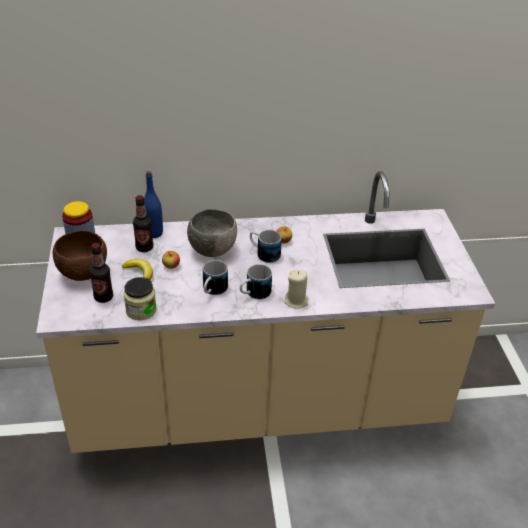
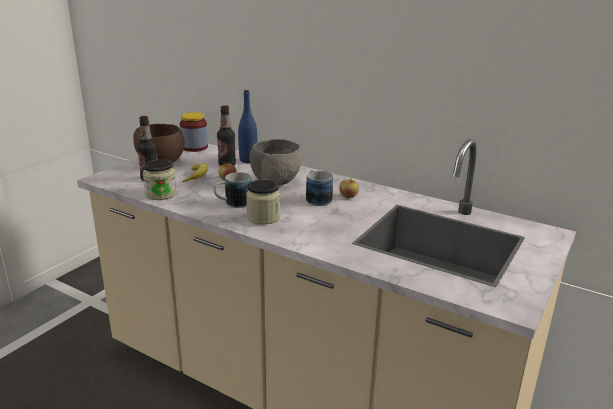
camera: 40 degrees right, 15 degrees down
mug [240,264,272,299] -> jar [246,180,280,225]
beige candle [285,269,309,309] -> none

